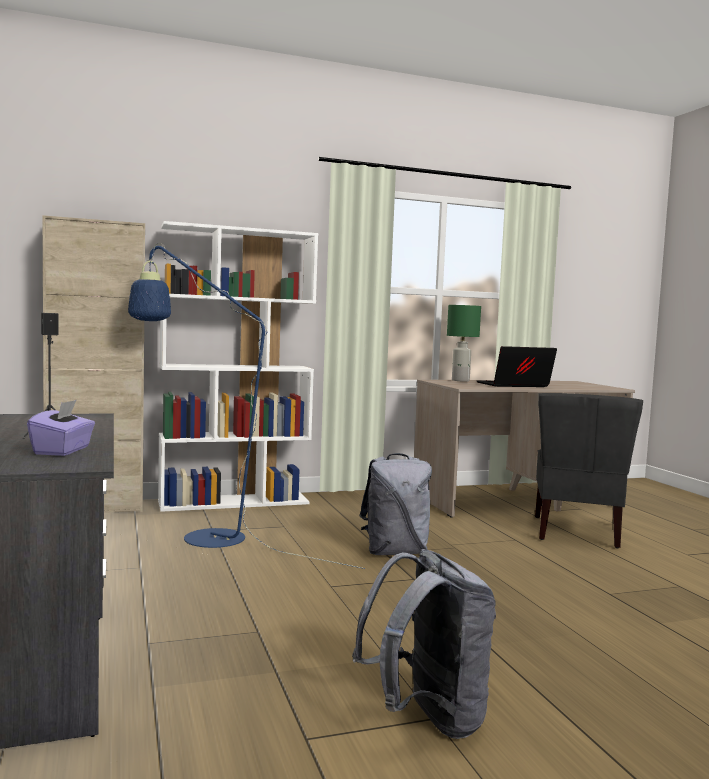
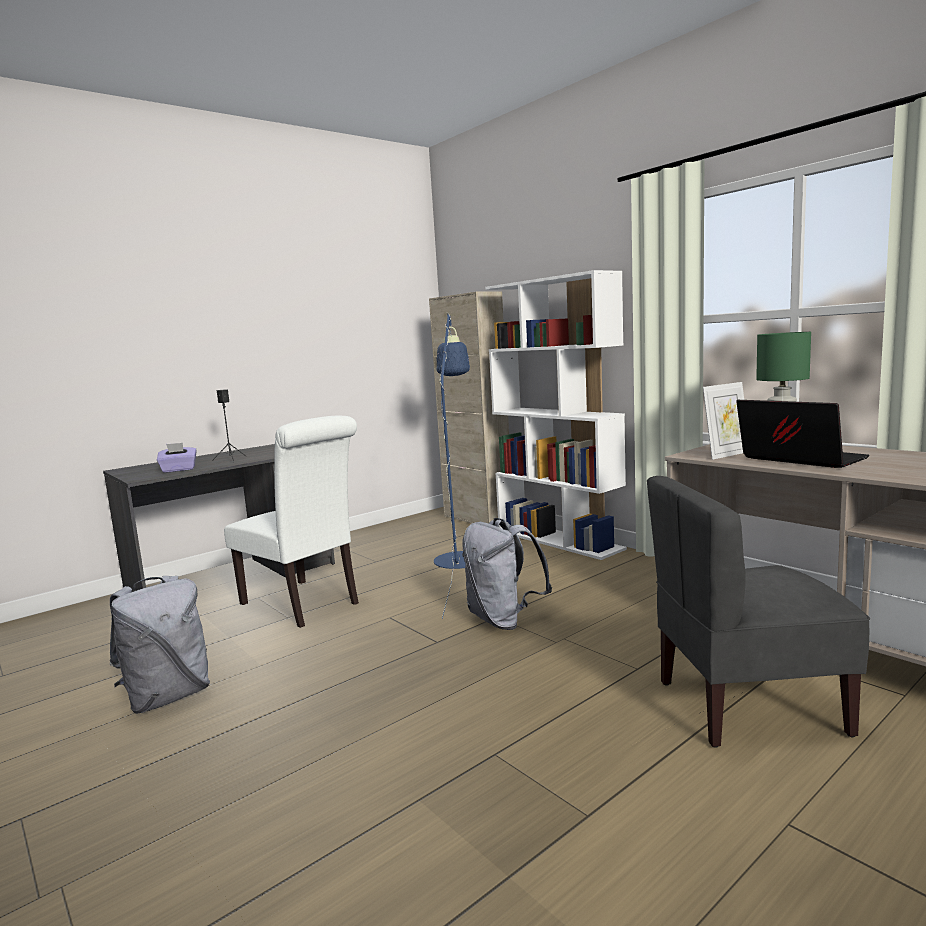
camera: 70 degrees right, 5 degrees up
none -> white chair [224,416,359,628]
none -> picture frame [703,382,744,460]

